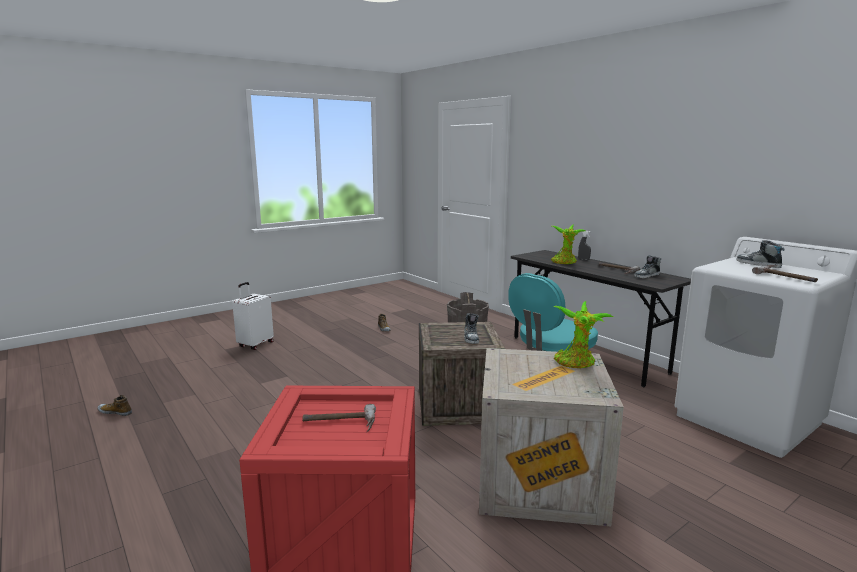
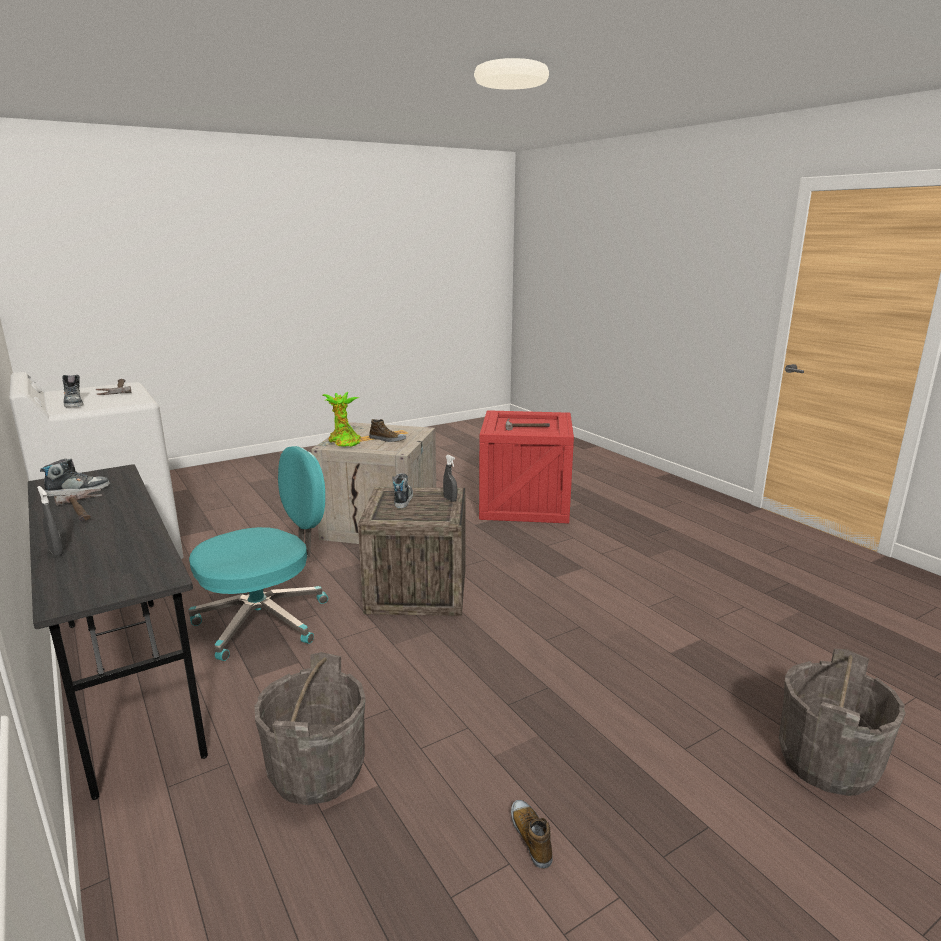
camera: 175 degrees left, 5 degrees up
shoe [97,395,132,416] -> shoe moved to [369,419,406,442]
white suitcase [232,282,274,350] -> grey bucket [779,649,906,796]
potted plant [551,225,585,264] -> none
none -> grey spray bottle [443,455,457,502]

